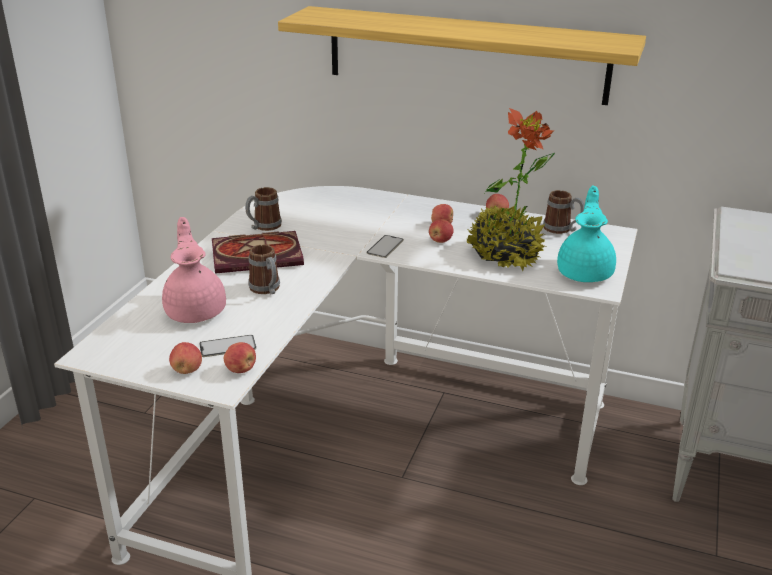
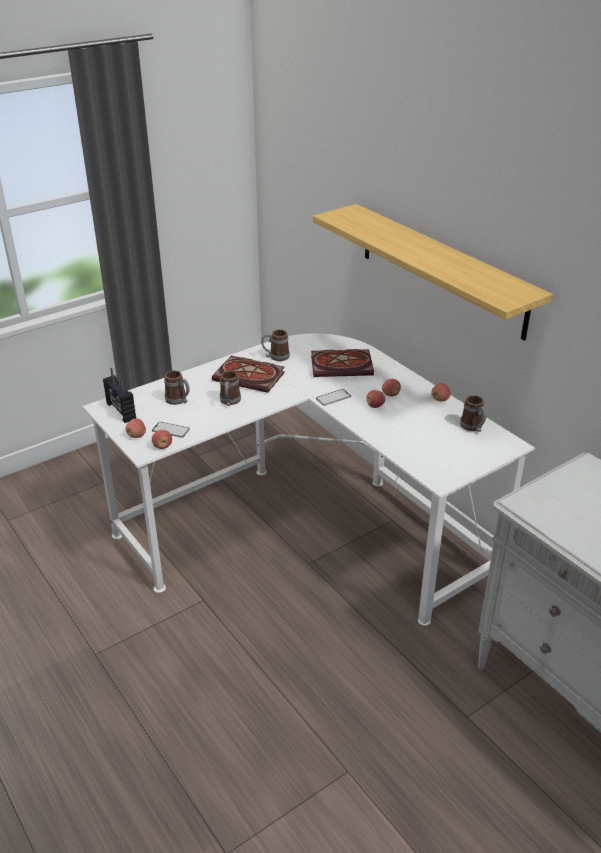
camera: 35 degrees right, 5 degrees up
pink teapot [162,217,226,323] -> mug [164,371,190,405]
potted plant [467,108,555,271] -> none
turquoise teapot [557,186,616,282] -> none
none -> radio [103,368,136,423]
none -> book [311,349,374,377]

